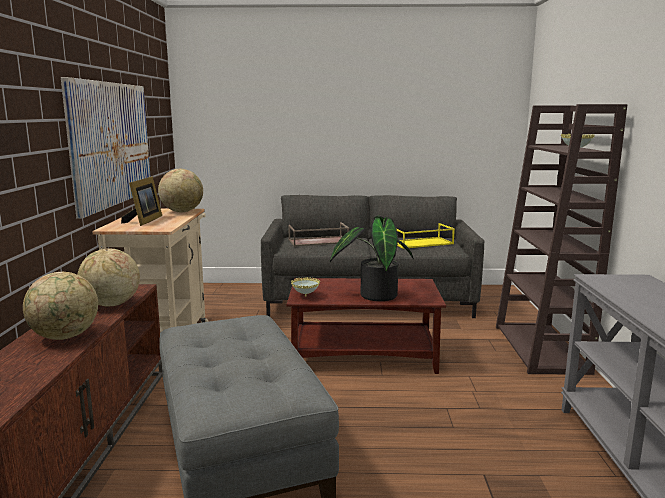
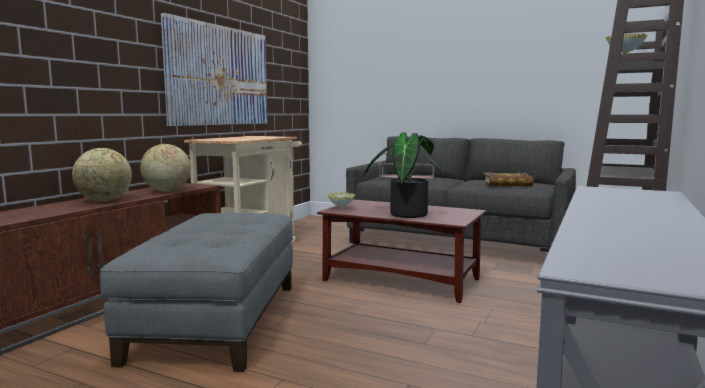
camera: 25 degrees right, 5 degrees down
picture frame [121,177,162,226] -> none
globe [158,169,203,212] -> none
yellow tray [397,223,455,249] -> book [483,173,533,186]

